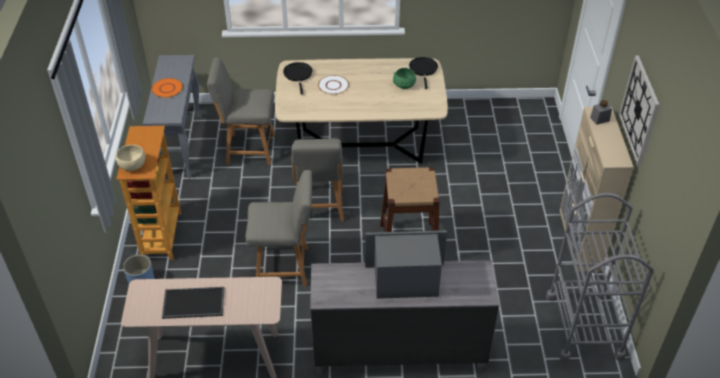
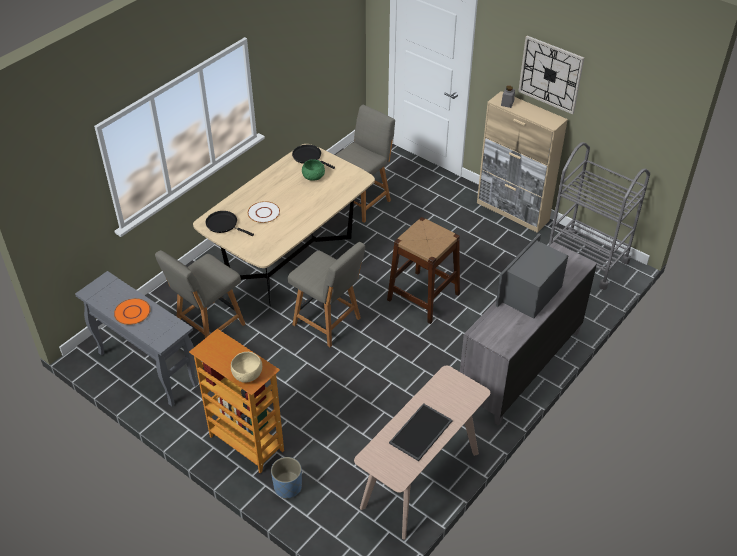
camera: 50 degrees left, 0 degrees up
grey chair [245,170,312,287] -> grey chair moved to [336,105,395,223]

